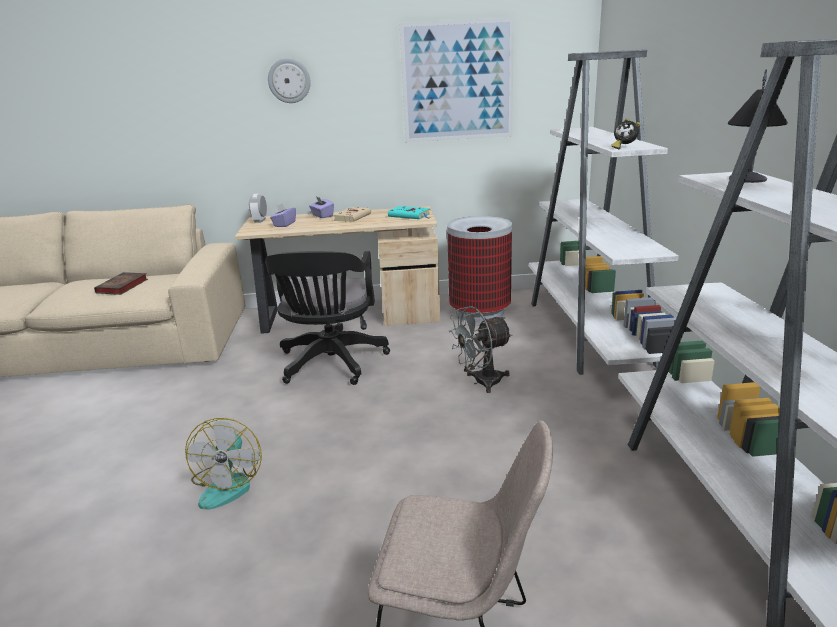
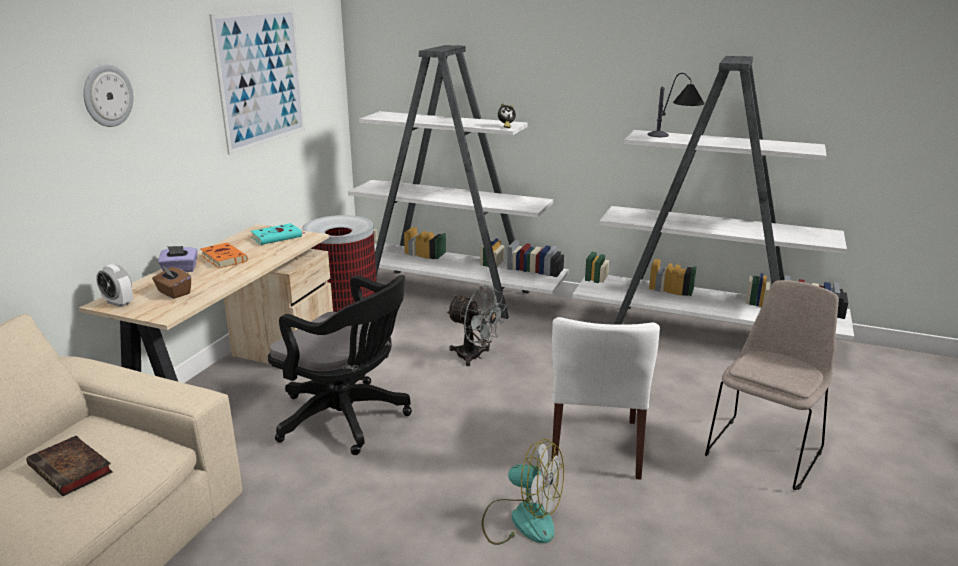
camera: 65 degrees left, 0 degrees up
purple tissue box [270,203,296,227] -> brown tissue box [152,265,191,299]
beige book [334,207,371,222] -> orange book [200,243,248,268]
grey fan [448,306,512,393] -> grey fan turned 60 degrees counterclockwise [447,285,506,366]
none -> white chair [551,317,660,480]

